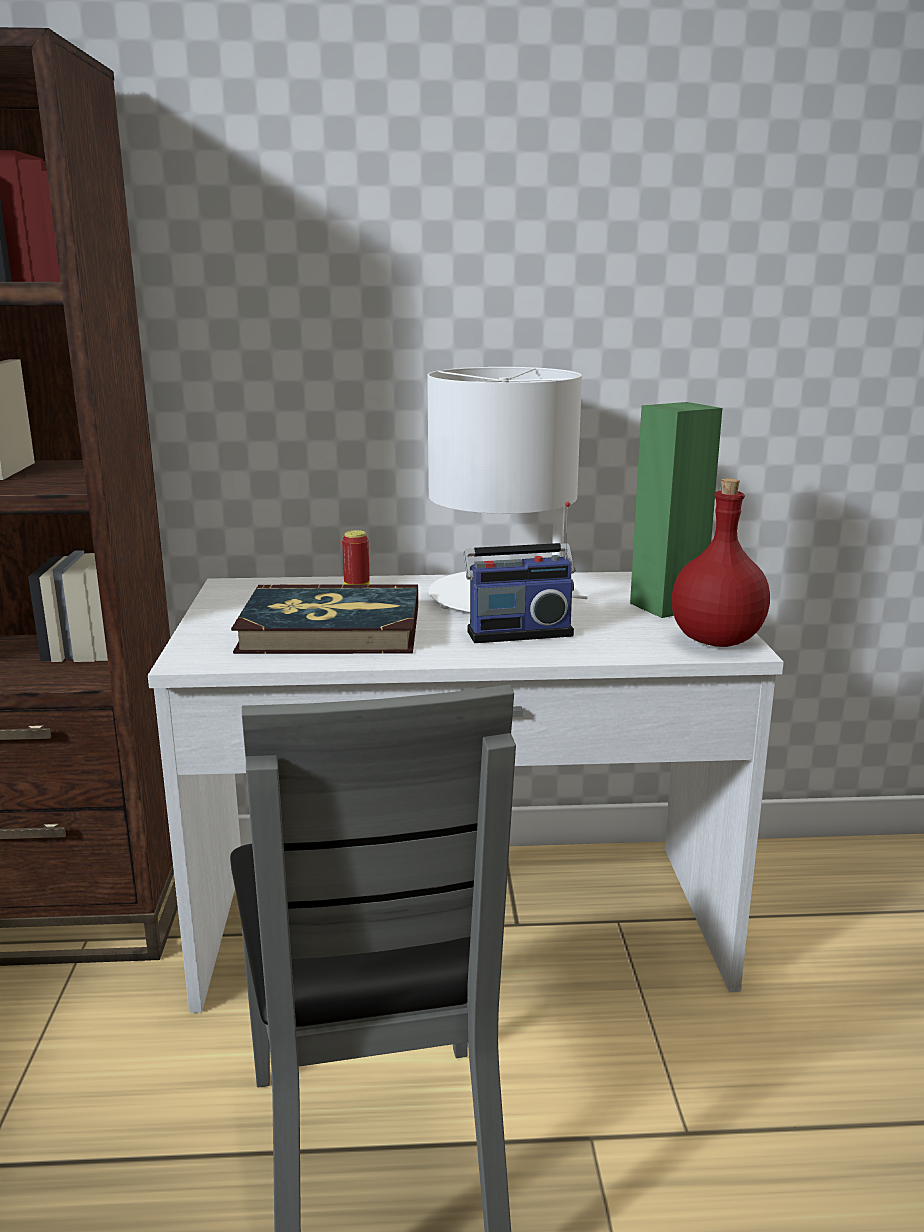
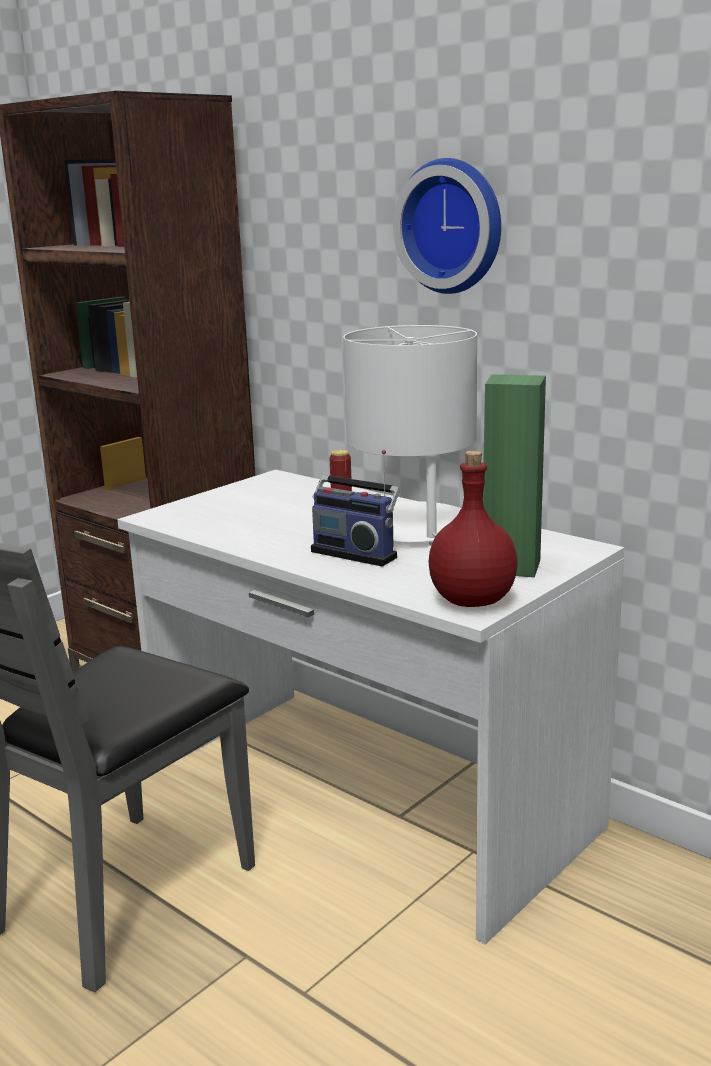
camera: 45 degrees right, 0 degrees up
book [231,584,418,654] -> none
none -> wall clock [393,158,501,294]

